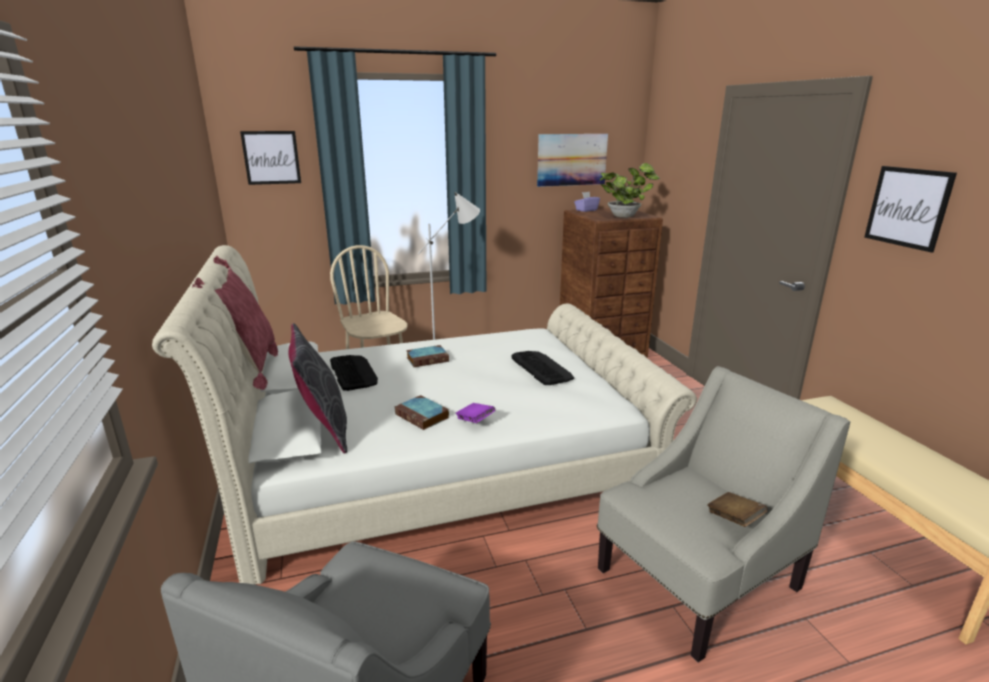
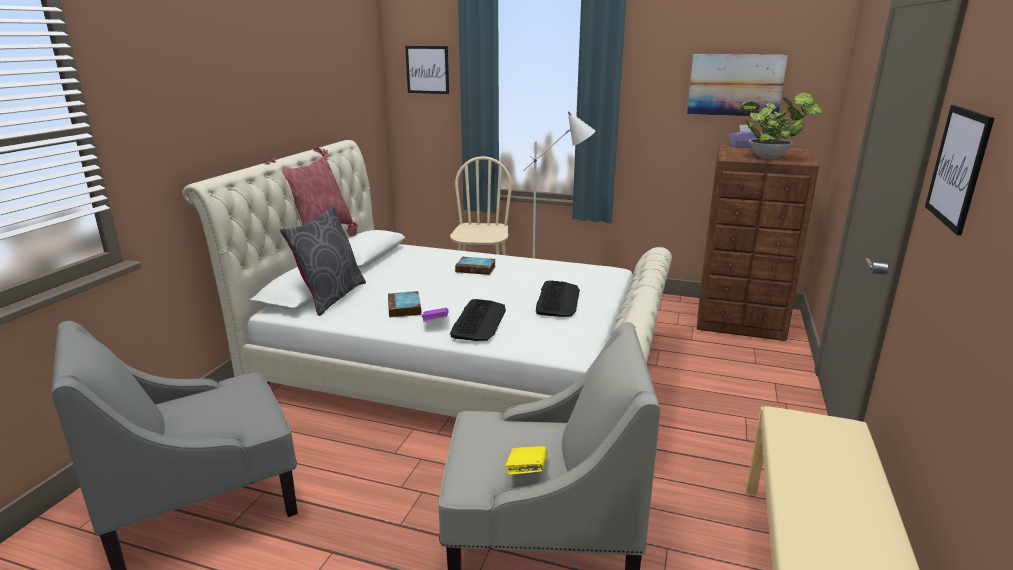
camera: 35 degrees right, 0 degrees up
keyboard [330,355,378,391] -> keyboard moved to [450,299,506,341]
brown book [707,492,767,527] -> yellow book [505,446,548,475]

